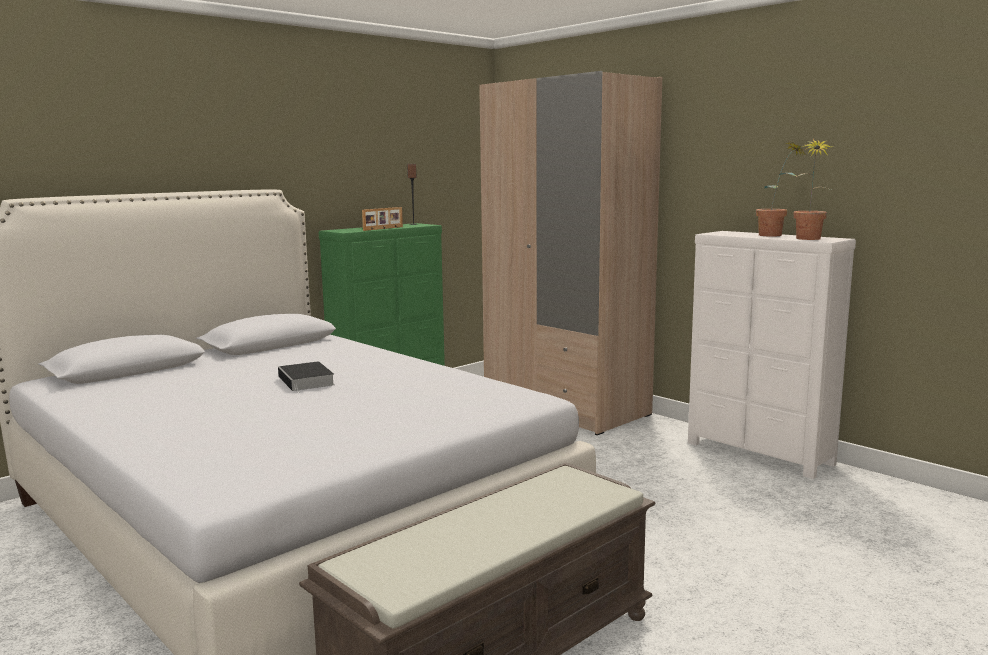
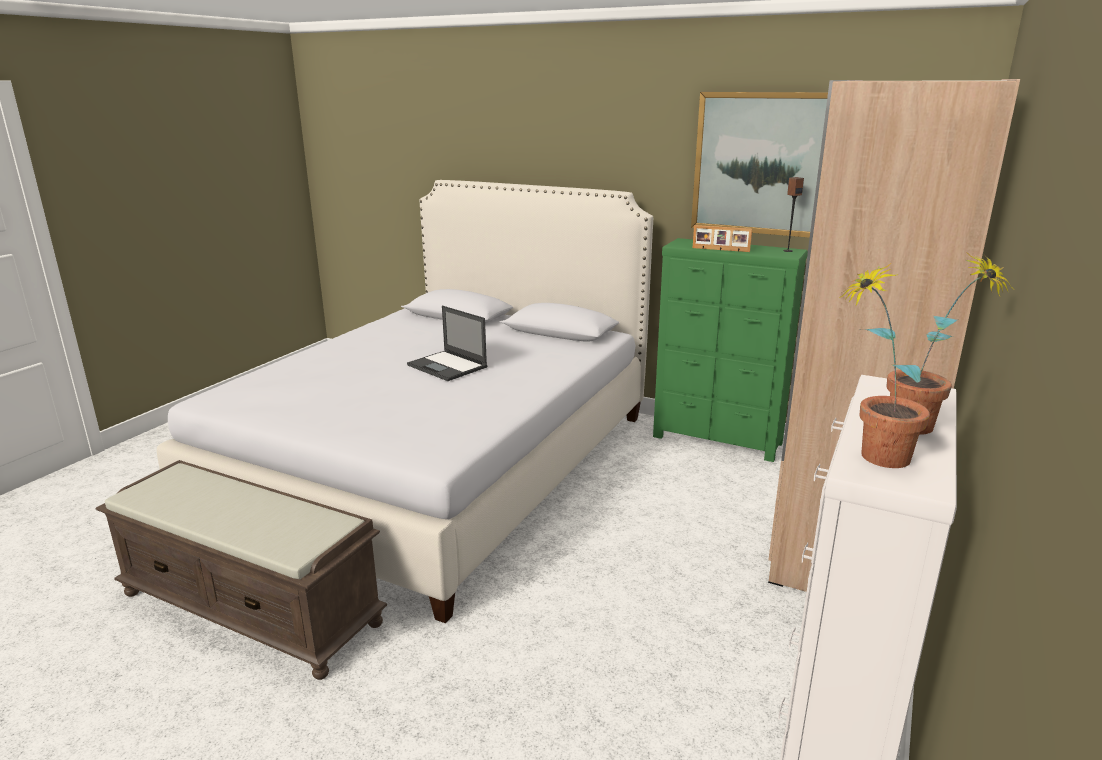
camera: 70 degrees right, 10 degrees up
book [278,361,335,393] -> laptop [407,306,487,381]
none -> picture [691,92,828,238]

